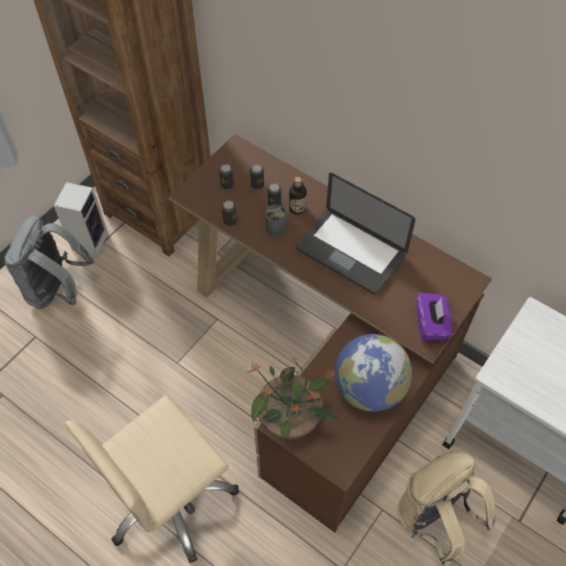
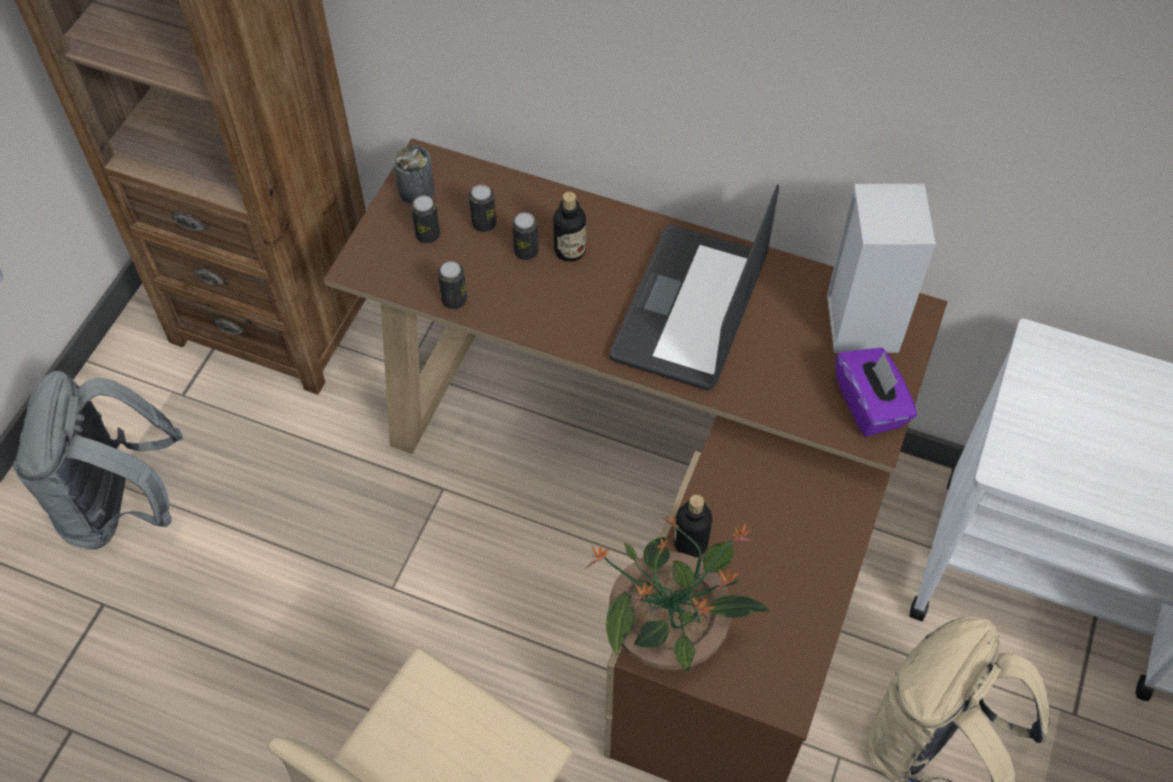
camera: 15 degrees left, 0 degrees up
speaker [53,182,108,256] -> speaker moved to [827,183,936,353]
can [266,204,286,237] -> can moved to [393,146,435,205]
laptop [296,173,416,294] -> laptop turned 90 degrees clockwise [610,184,779,390]
globe [335,334,412,411] -> none
none -> bottle [674,495,712,557]

